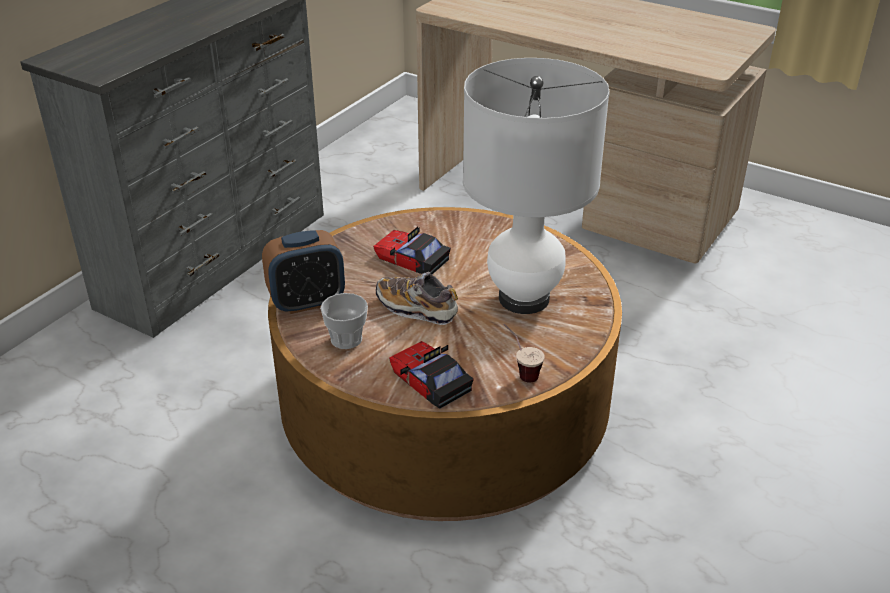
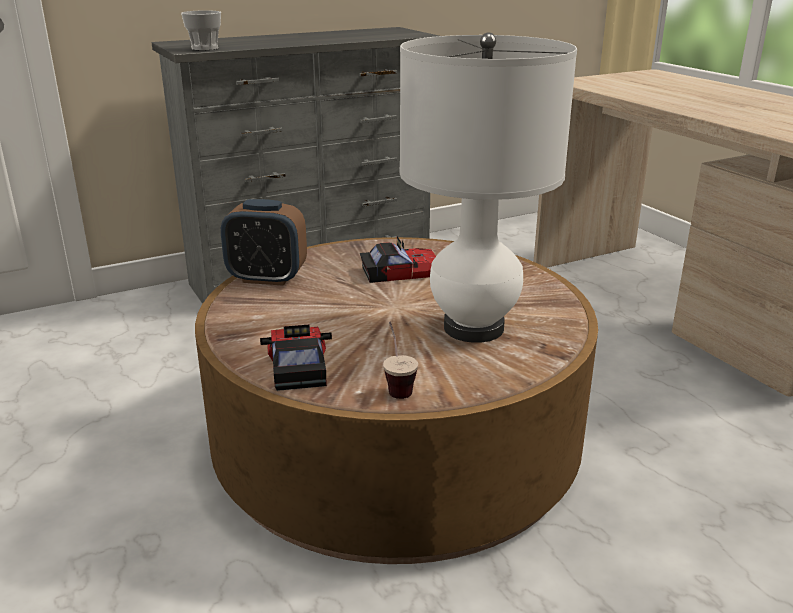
camera: 30 degrees right, 10 degrees down
cup [320,293,368,349] -> cup moved to [181,10,221,50]
toy car [373,227,451,274] -> toy car turned 105 degrees clockwise [360,236,436,283]
shoe [376,272,458,325] -> none

